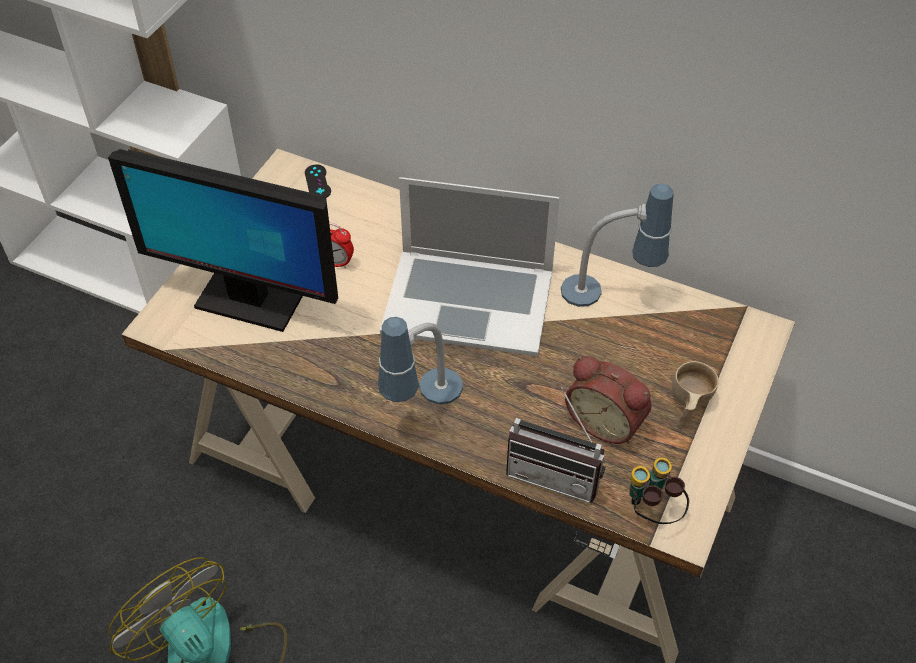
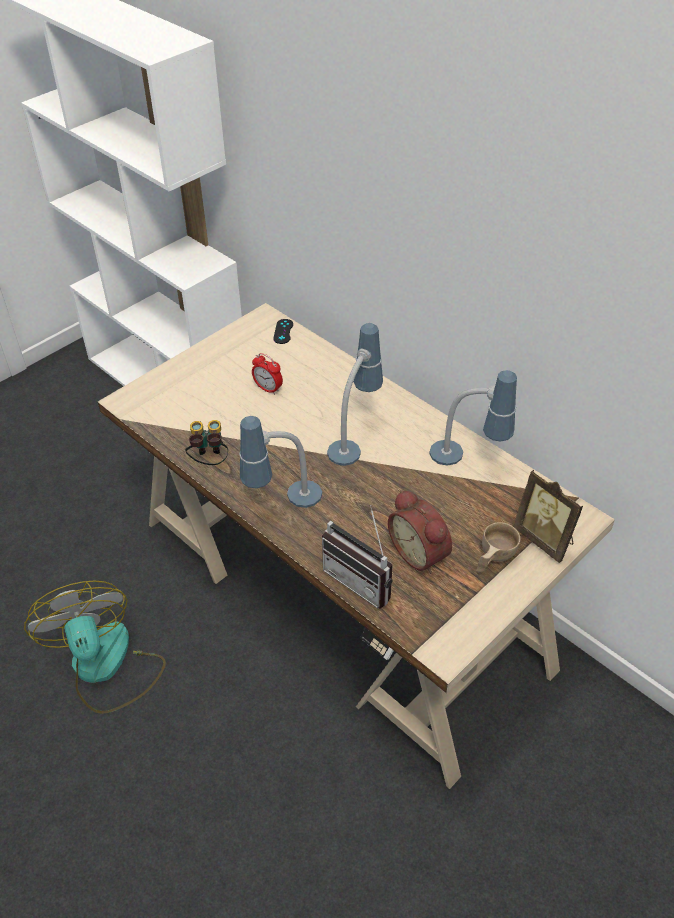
camera: 20 degrees right, 5 degrees down
monitor [108,149,338,332] -> none
laptop [380,177,559,357] -> table lamp [327,323,383,466]
binoculars [629,457,689,524] -> binoculars moved to [185,420,228,465]
none -> picture frame [513,470,583,563]

